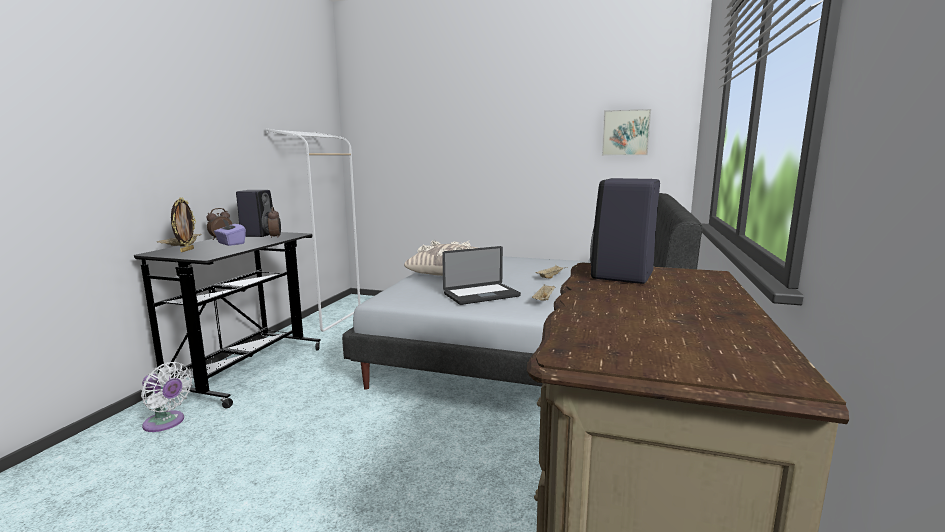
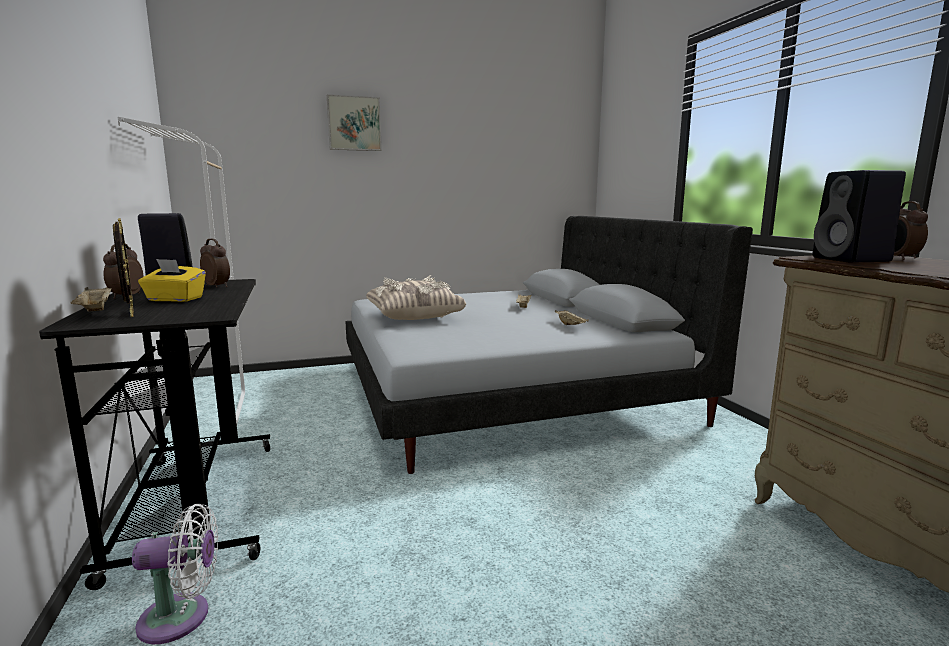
camera: 35 degrees left, 0 degrees up
purple tissue box [214,220,246,246] -> yellow tissue box [138,259,206,302]
laptop [442,246,521,305] -> none
picture [602,109,651,156] -> picture moved to [327,94,382,151]
none -> alarm clock [894,201,928,260]

